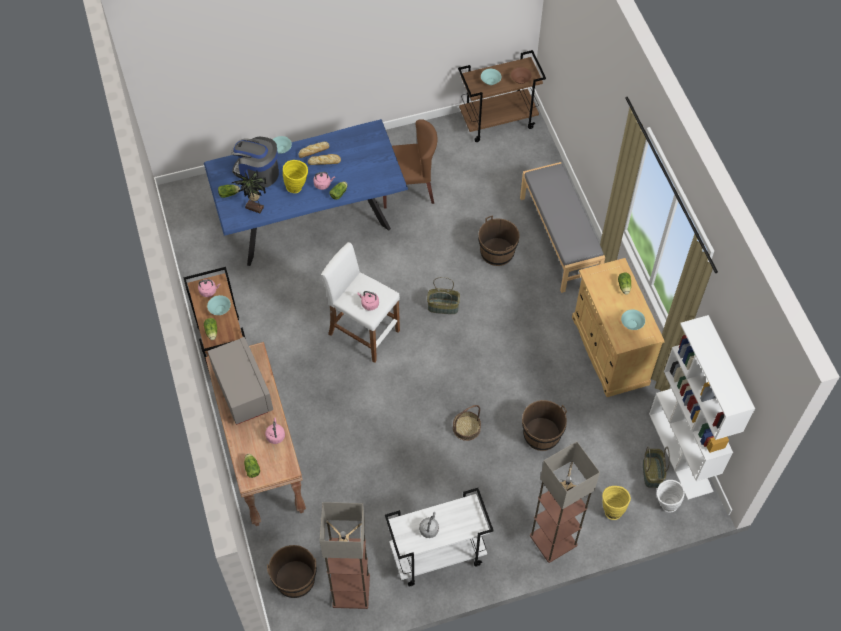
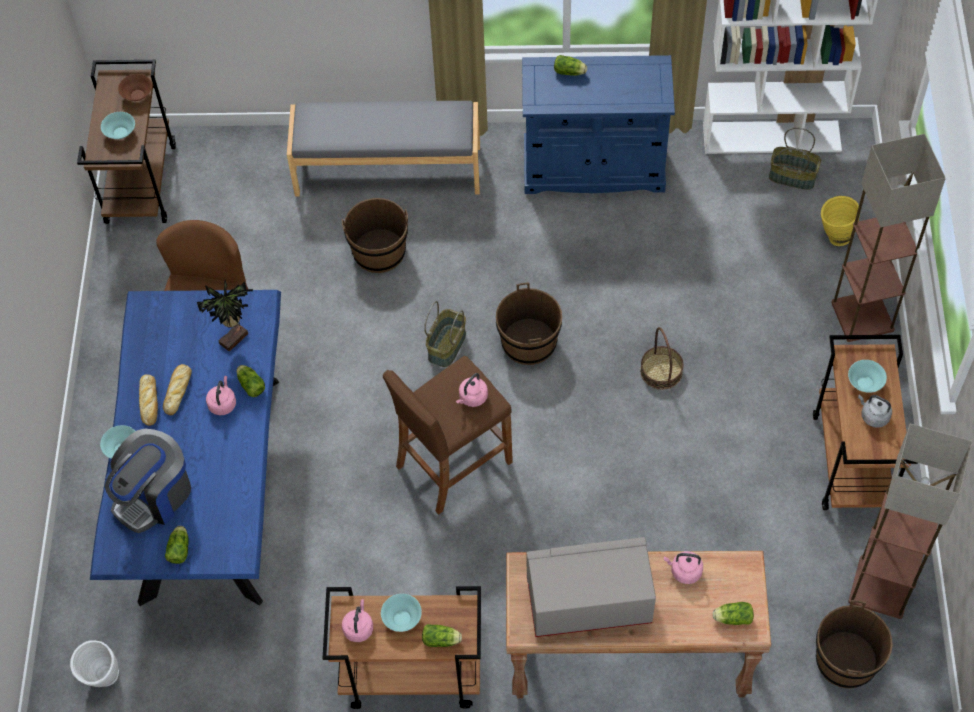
camera: 70 degrees left, 0 degrees up
potted plant [232,170,267,213] -> potted plant moved to [197,279,253,352]
yellow vase [283,160,308,193] -> none
white stool [321,242,400,363] -> brown stool [383,356,513,515]
white cart [385,488,494,586] -> brown cart [813,335,917,510]
brown bucket [522,400,567,451] -> brown bucket moved to [496,282,562,365]
beige cabinet [572,258,665,397] -> blue cabinet [522,55,675,194]
turquoise bowl [621,310,645,330] -> turquoise bowl moved to [848,360,887,393]
white vase [657,480,685,513] -> white vase moved to [70,640,119,687]

